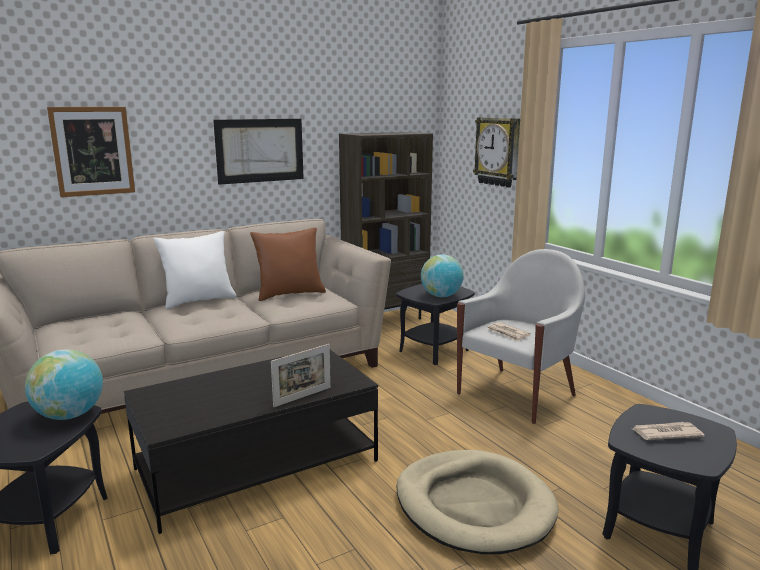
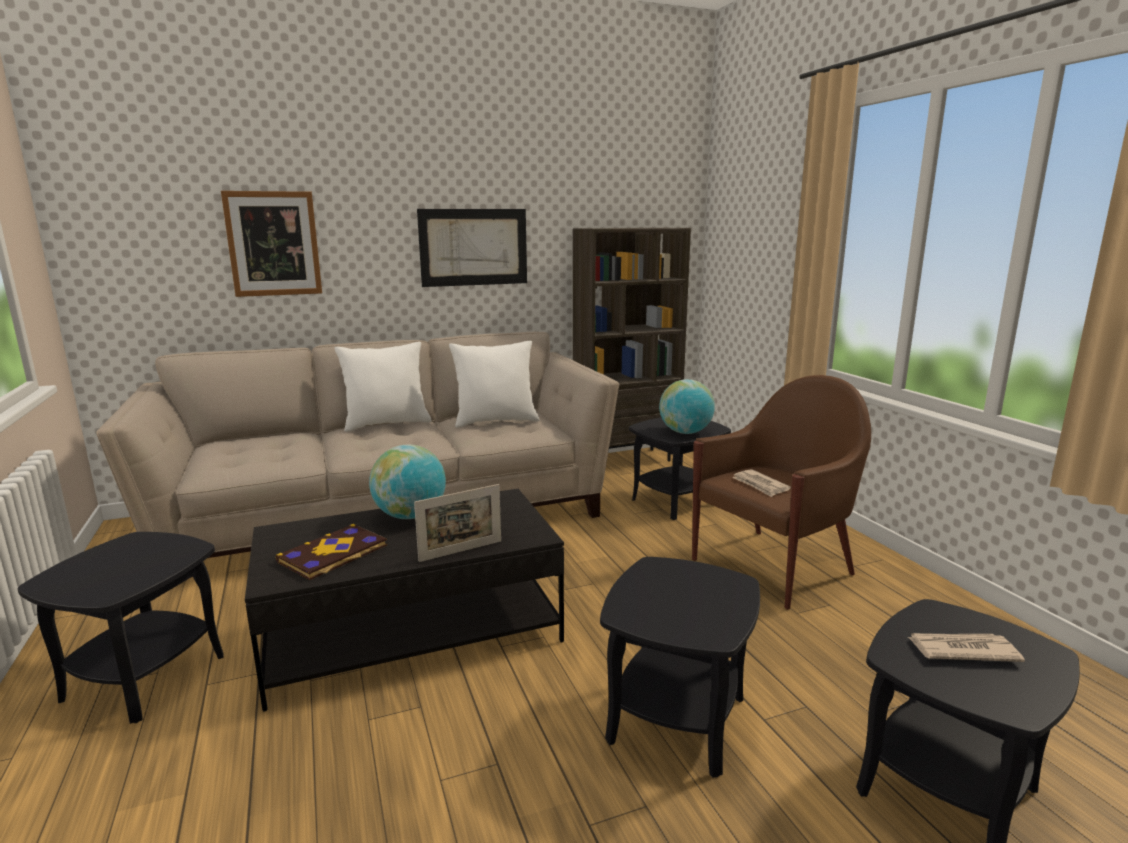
camera: 10 degrees right, 0 degrees up
globe [25,349,103,420] -> globe moved to [369,445,446,519]
brown pillow [250,227,326,301] -> white pillow [449,341,539,428]
beige dog bed [396,450,559,554] -> black side table [600,557,760,778]
white armchair [457,249,585,424] -> brown armchair [692,375,871,610]
wall clock [473,117,520,188] -> none
none -> book [276,524,387,580]

